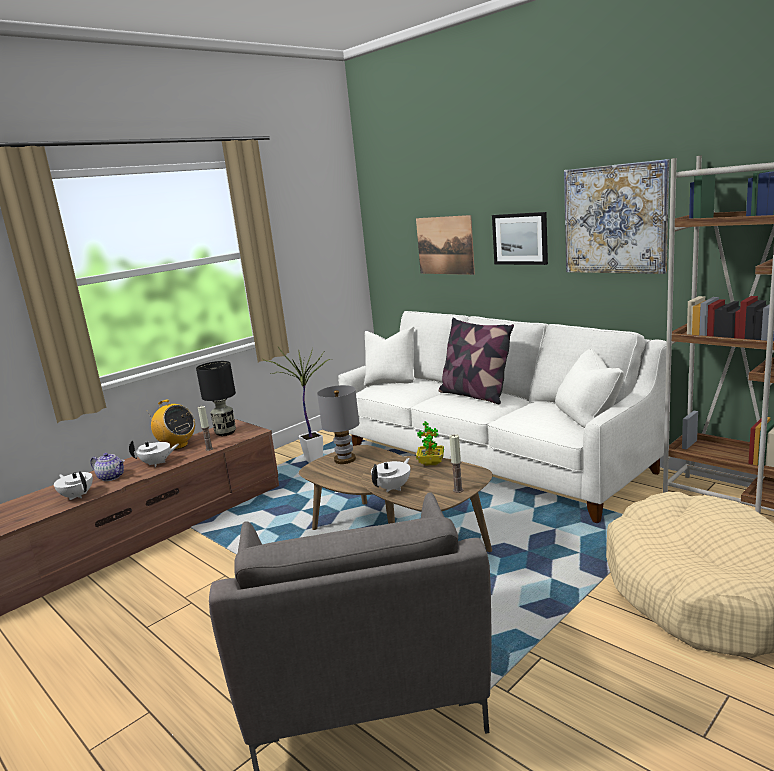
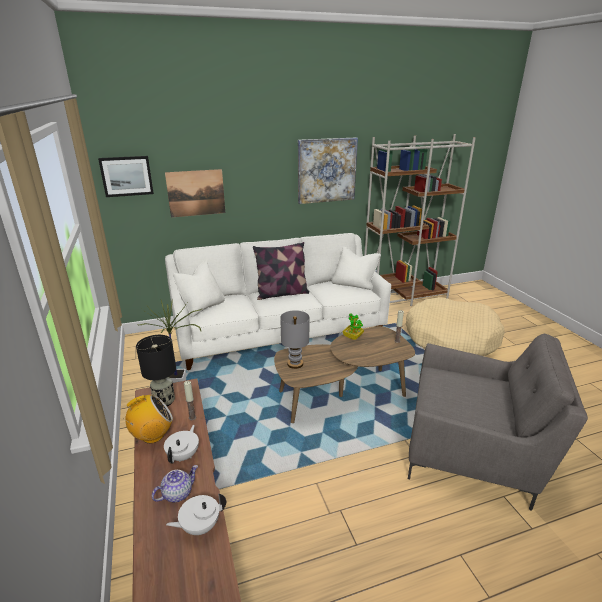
camera: 65 degrees left, 10 degrees up
white teapot [371,458,410,492] -> none
picture [492,212,548,265] -> picture moved to [98,156,154,197]

